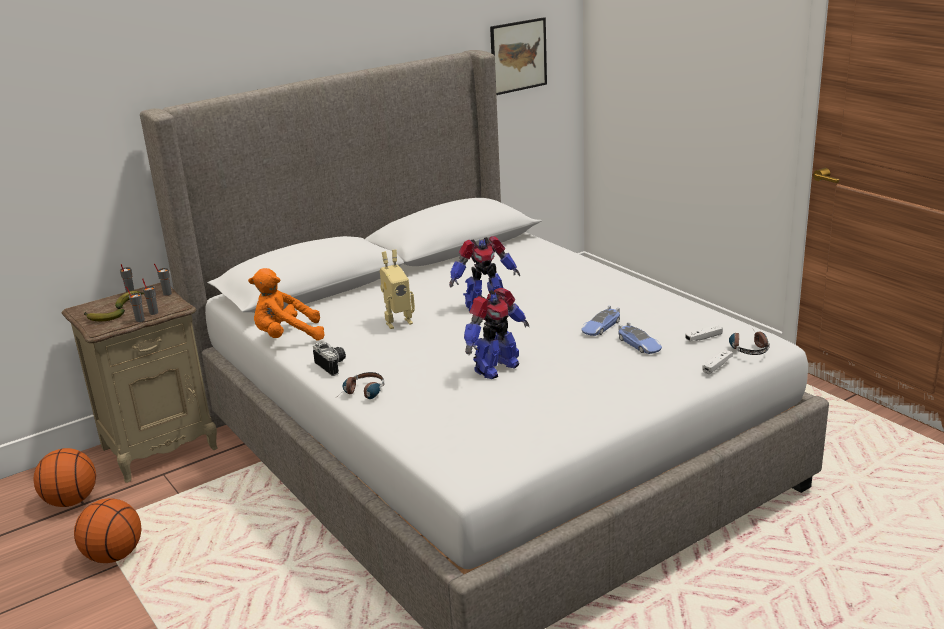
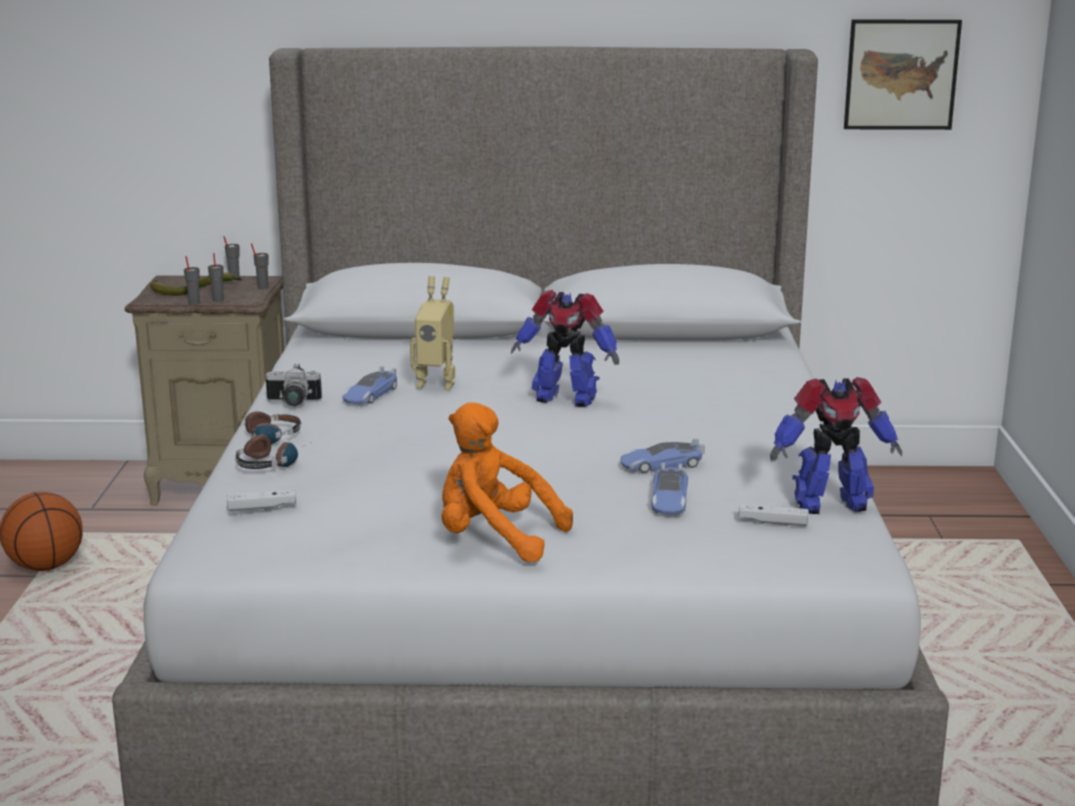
camera: 35 degrees right, 5 degrees down
basketball [33,448,96,507] -> none
orange plush toy [248,268,325,340] -> orange plush toy moved to [441,403,573,562]
camera [313,342,346,376] -> camera turned 90 degrees clockwise [266,364,322,406]
toy robot [464,288,529,379] -> toy robot moved to [770,377,902,514]
white game controller [702,350,733,374] -> white game controller moved to [227,489,296,511]
headphones [729,332,770,355] -> headphones moved to [235,435,312,469]
none -> toy car [342,366,397,404]

